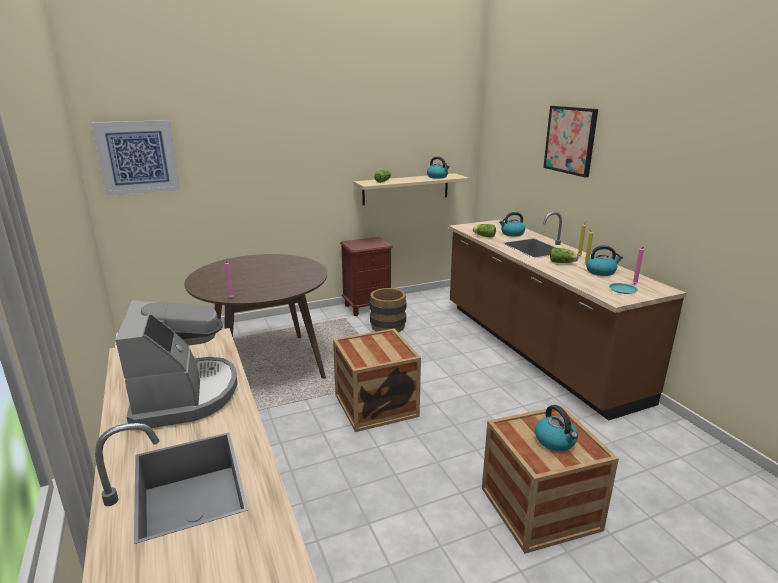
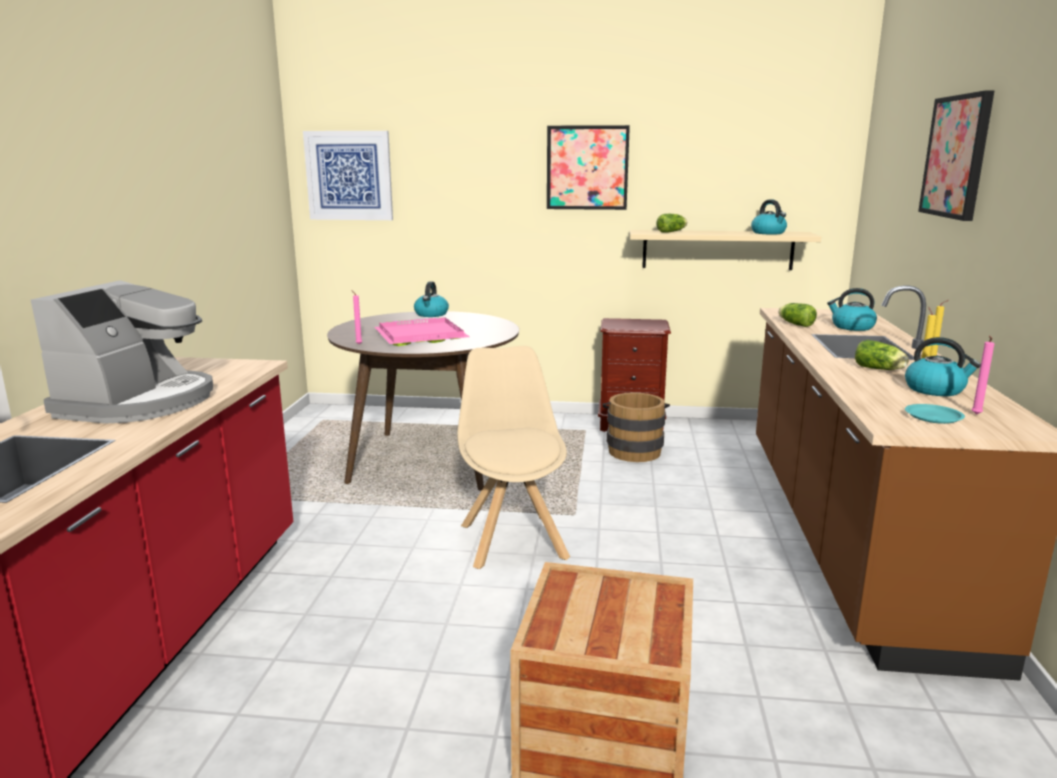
camera: 30 degrees right, 5 degrees down
crate [333,328,421,432] -> beige chair [457,346,570,569]
kettle [535,405,578,451] -> kettle moved to [414,281,449,317]
none -> pink tray [375,317,470,346]
none -> picture [547,125,630,210]

